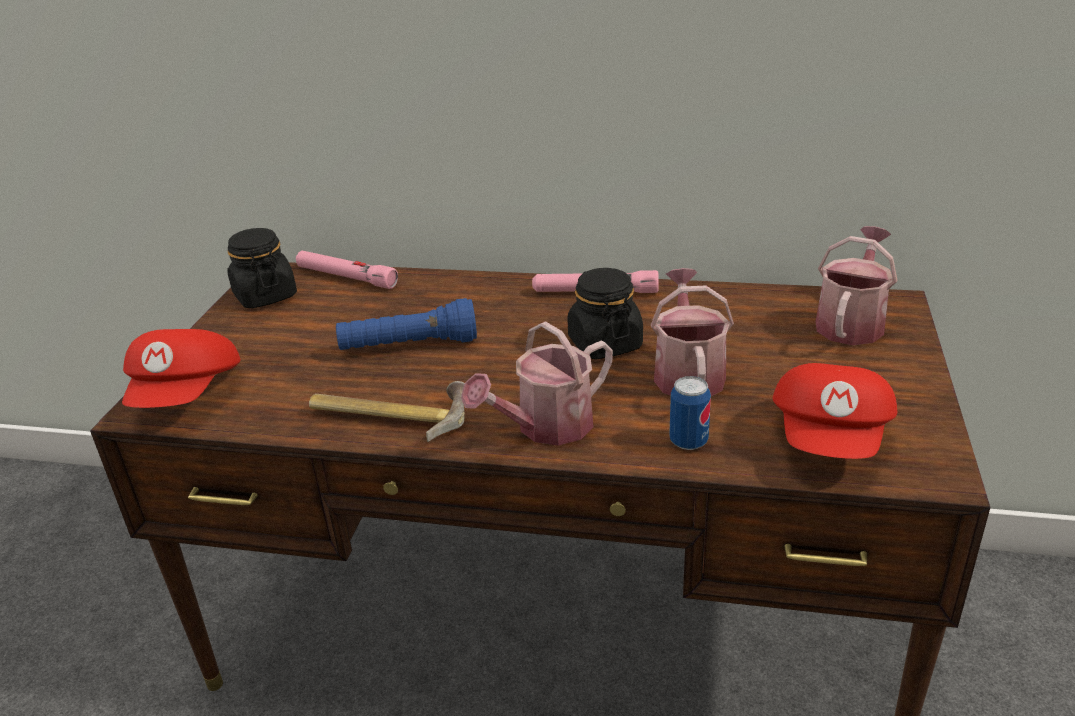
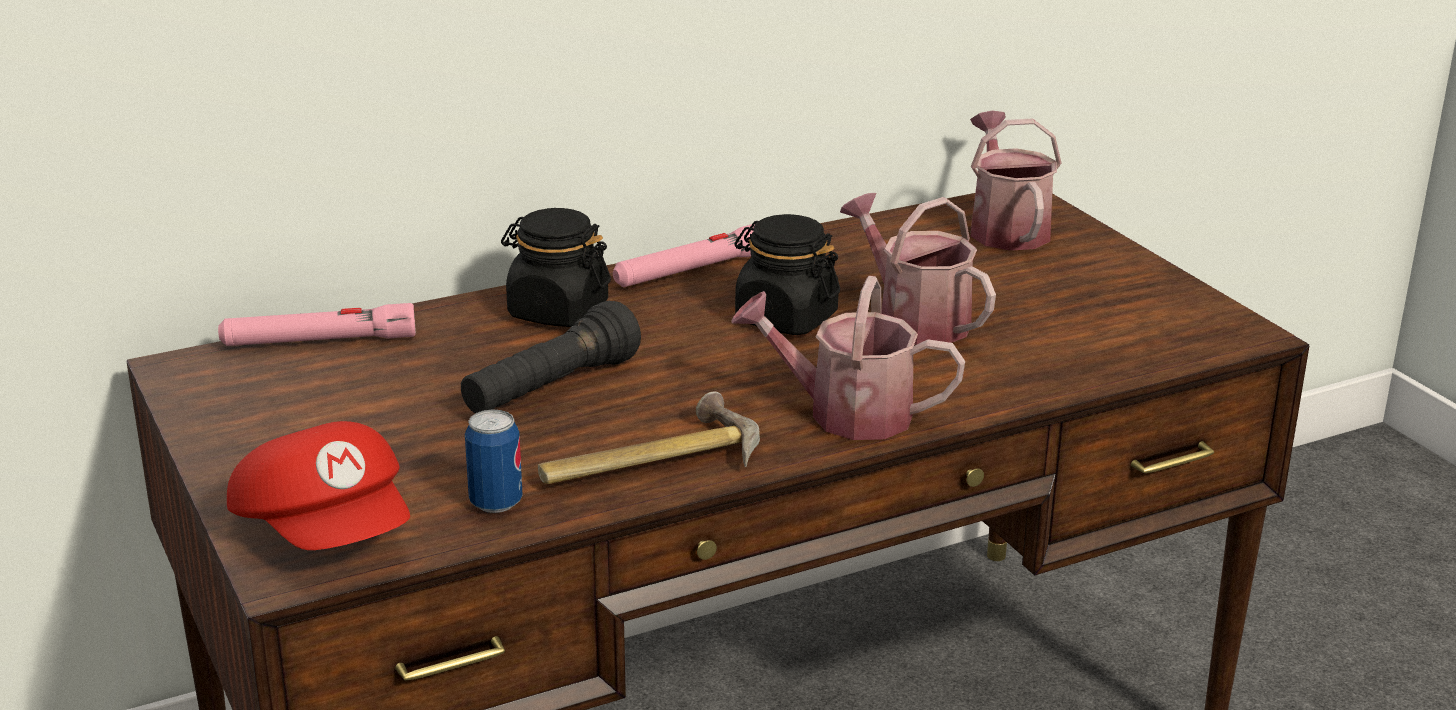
camera: 40 degrees left, 5 degrees down
black jar [227,228,297,308] -> black jar moved to [501,208,611,327]
blue flashlight [336,298,477,350] -> black flashlight [461,301,641,413]
watering can [461,321,613,446] -> watering can turned 90 degrees clockwise [731,276,965,440]
can [669,376,711,450] -> can moved to [465,409,523,513]
red cap [773,363,897,459] -> none

